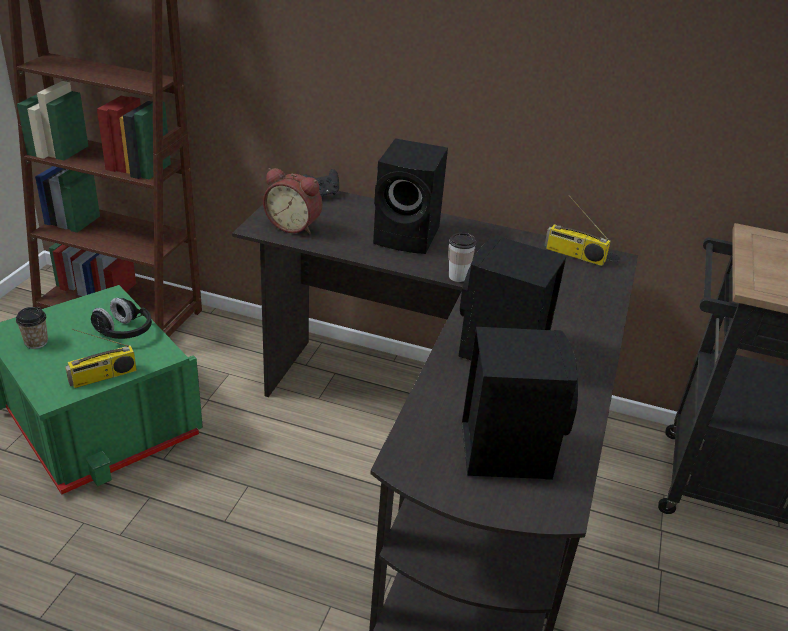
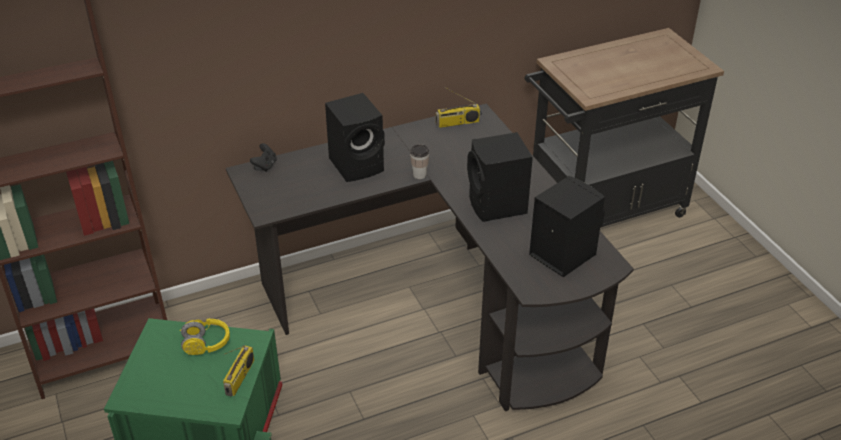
camera: 40 degrees left, 5 degrees up
cup [16,307,48,349] -> none
black headphones [91,298,152,339] -> yellow headphones [180,318,230,355]
alarm clock [263,168,322,234] -> none

